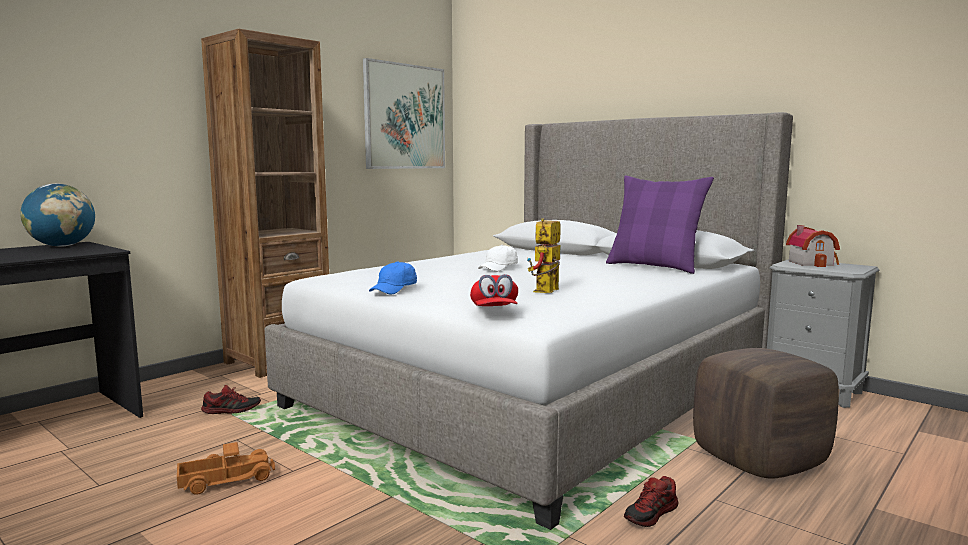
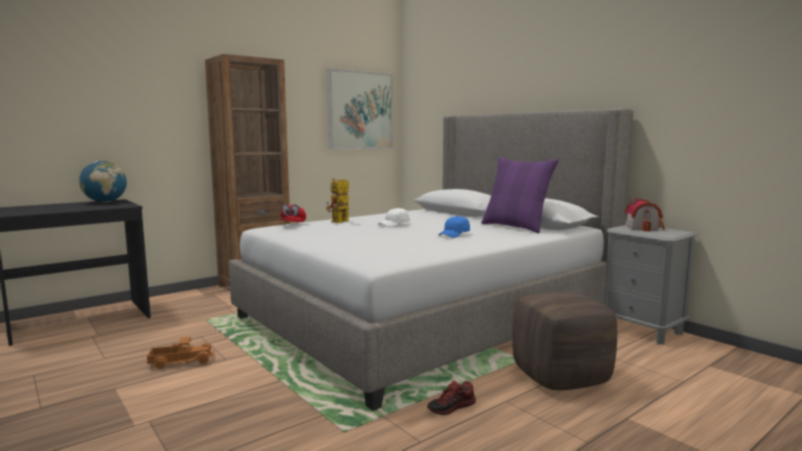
camera: 10 degrees right, 0 degrees up
shoe [201,385,261,414] -> none
blue cap [369,261,417,294] -> blue cap moved to [439,216,470,238]
red cap [470,274,518,306] -> red cap moved to [280,204,306,222]
toy robot [527,218,561,293] -> toy robot moved to [326,178,349,223]

